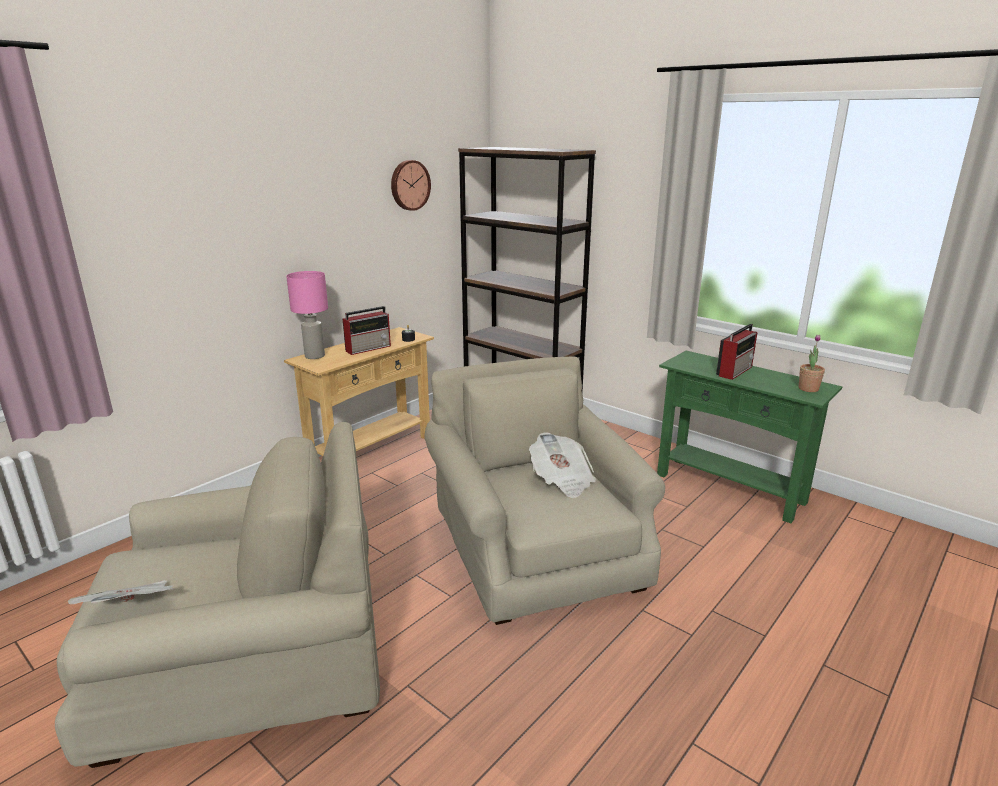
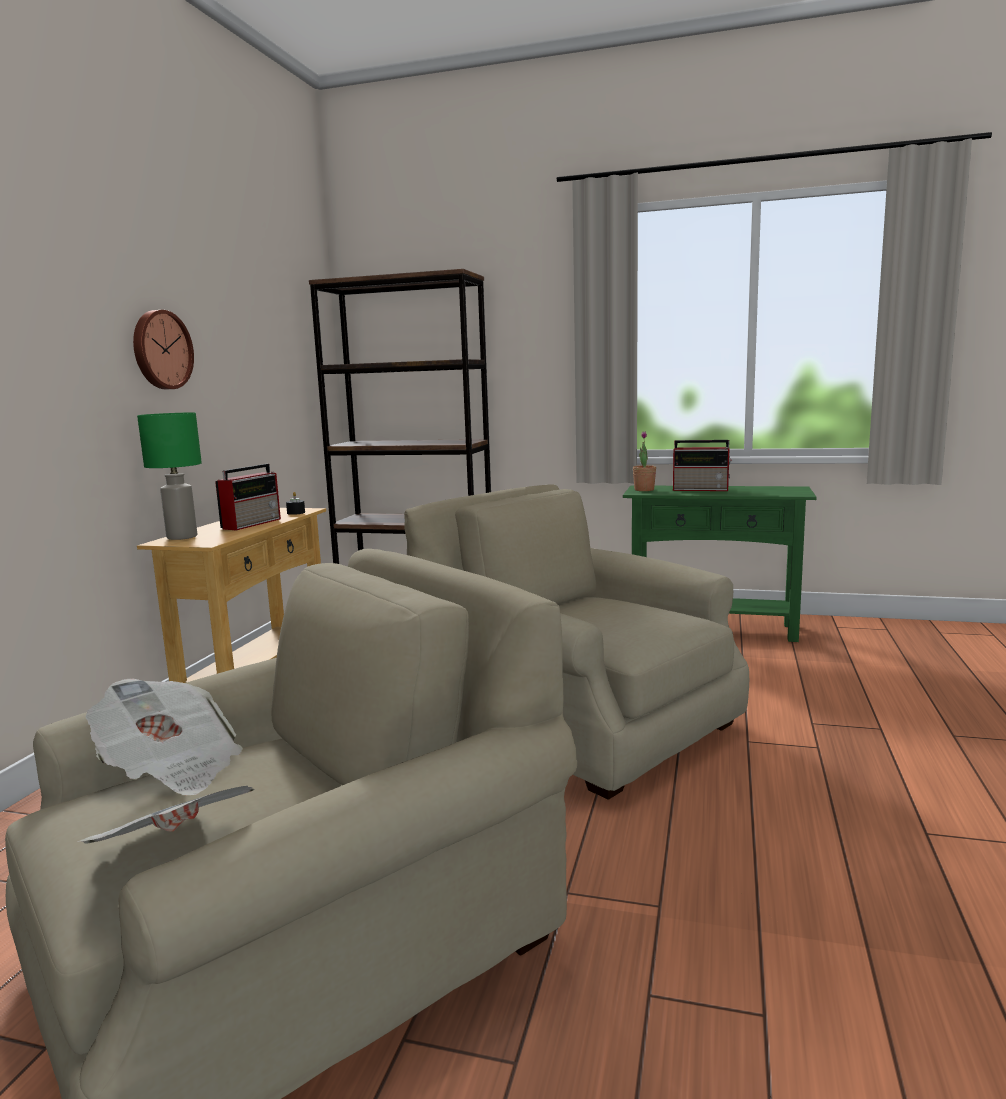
camera: 25 degrees left, 10 degrees down
pink table lamp [286,271,328,359] -> green table lamp [137,412,202,540]
wall clock [391,160,431,211] -> wall clock moved to [133,310,194,389]
newspaper [529,432,596,498] -> newspaper moved to [86,678,243,795]
radio [716,324,757,380] -> radio turned 90 degrees clockwise [673,440,732,491]
potted plant [799,335,825,392] -> potted plant moved to [633,431,656,491]

